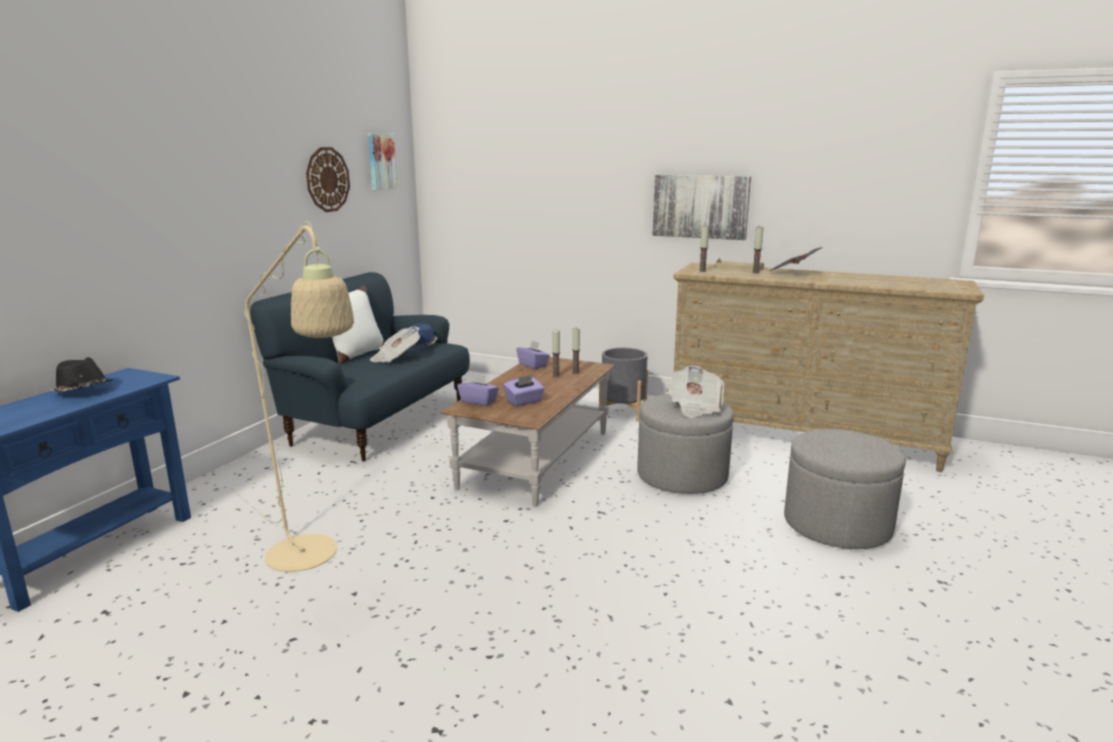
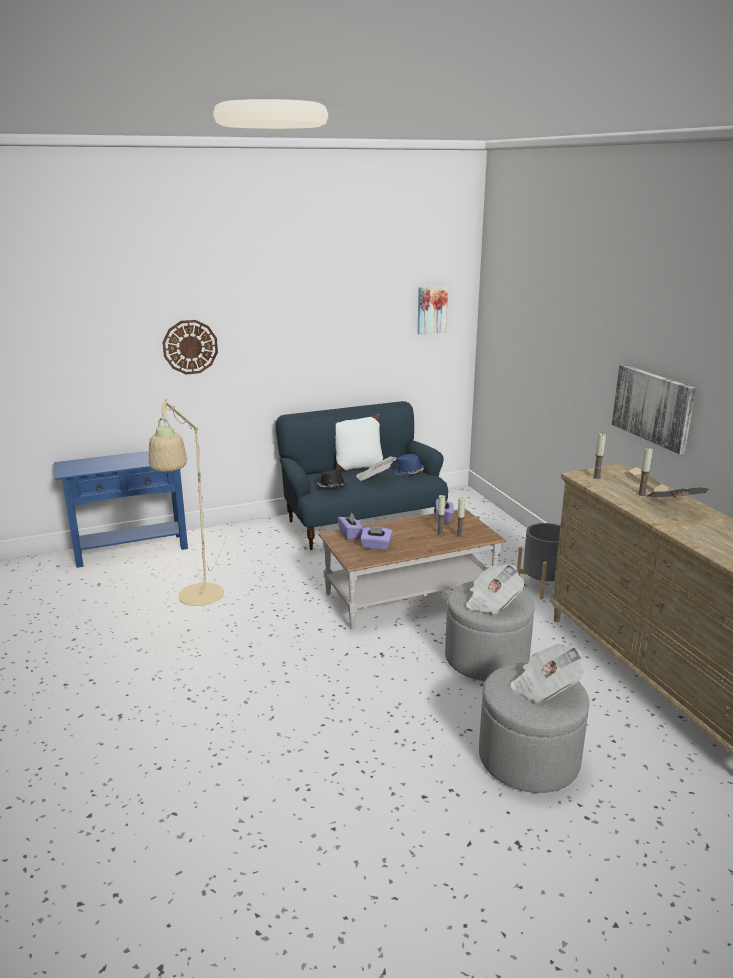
camera: 45 degrees right, 5 degrees up
black hat [49,357,113,391] -> black hat moved to [317,469,348,488]
wall clock [306,147,350,212] -> wall clock moved to [162,320,218,374]
none -> newspaper [511,644,583,703]

